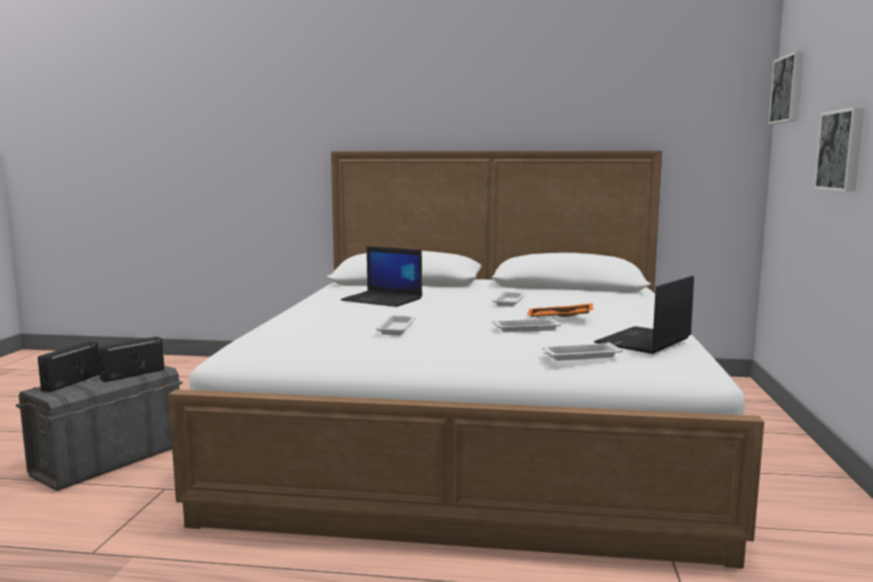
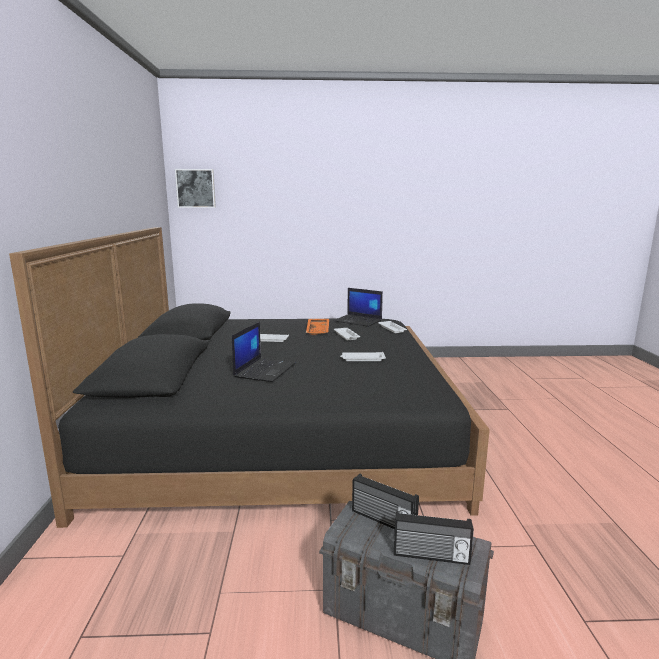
camera: 100 degrees left, 5 degrees up
white bed [168,151,764,568] -> black bed [9,227,490,528]
picture [814,107,864,192] -> none

